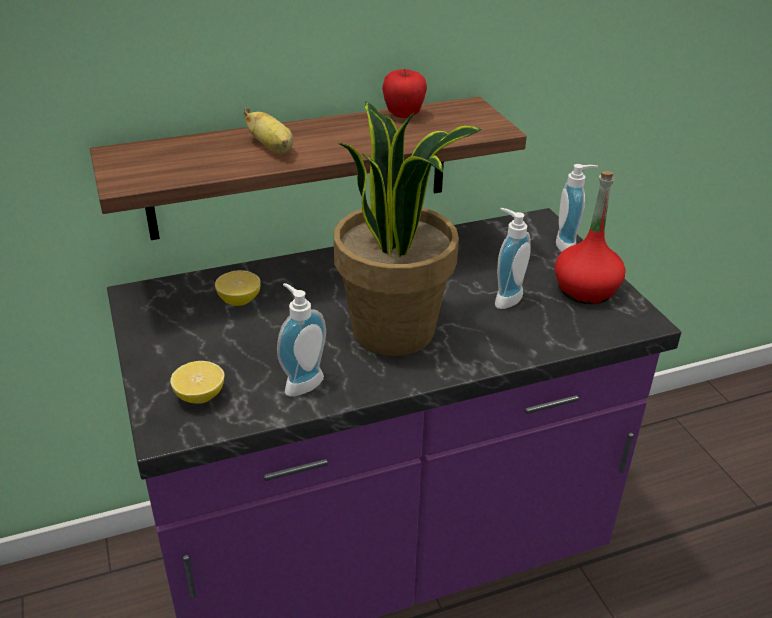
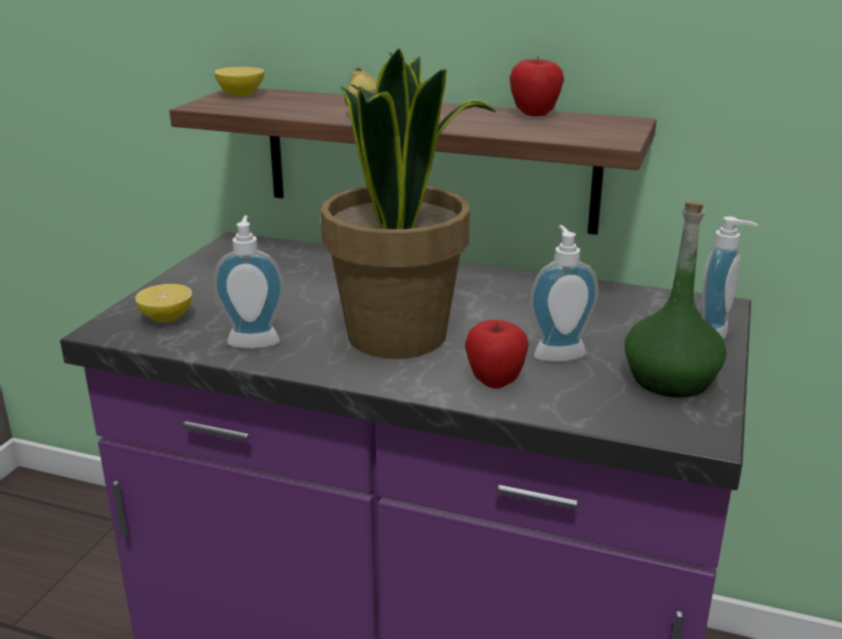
camera: 40 degrees right, 10 degrees down
lemon [215,270,261,306] -> lemon moved to [214,67,264,96]
red bottle [555,171,625,304] -> green bottle [625,202,727,398]
none -> apple [465,320,529,389]

